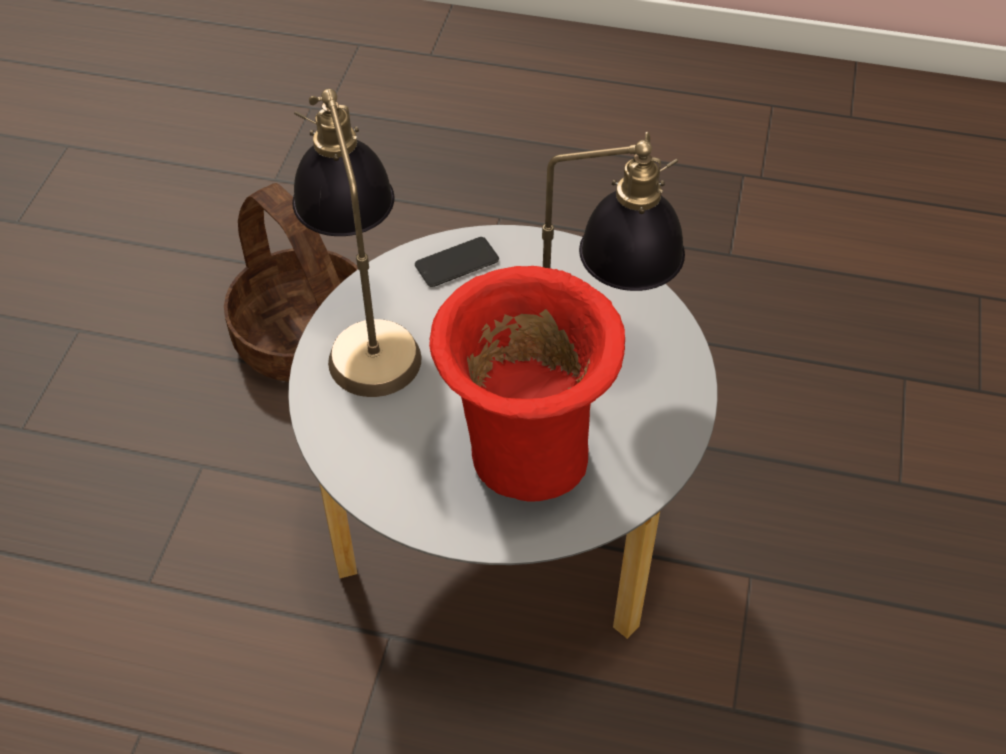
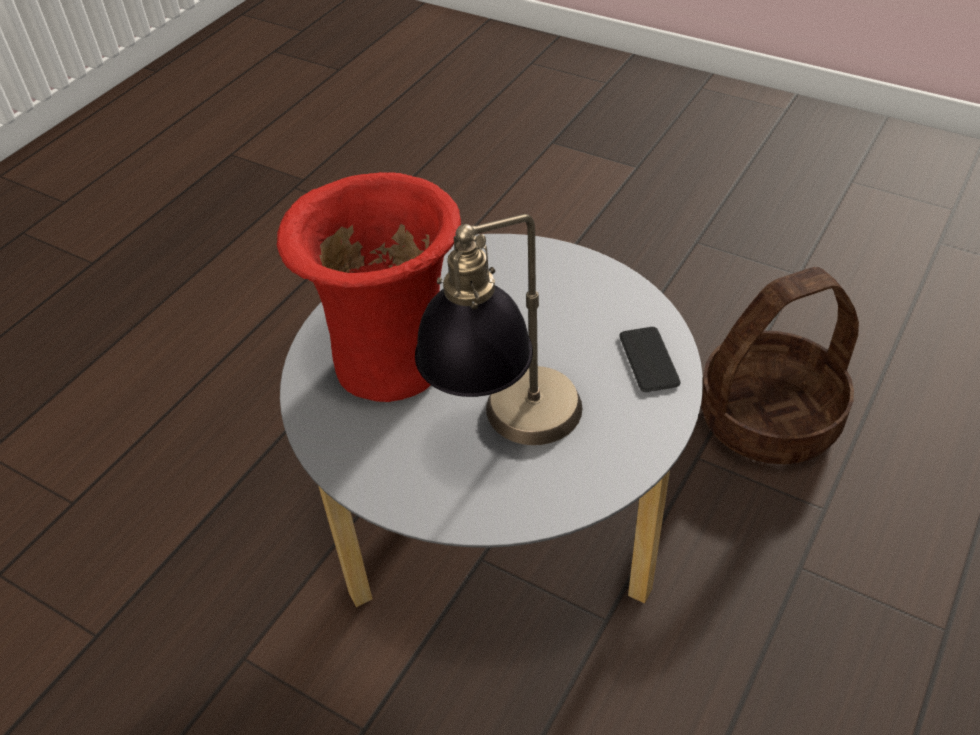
camera: 110 degrees right, 5 degrees down
table lamp [292,88,421,397] -> none

